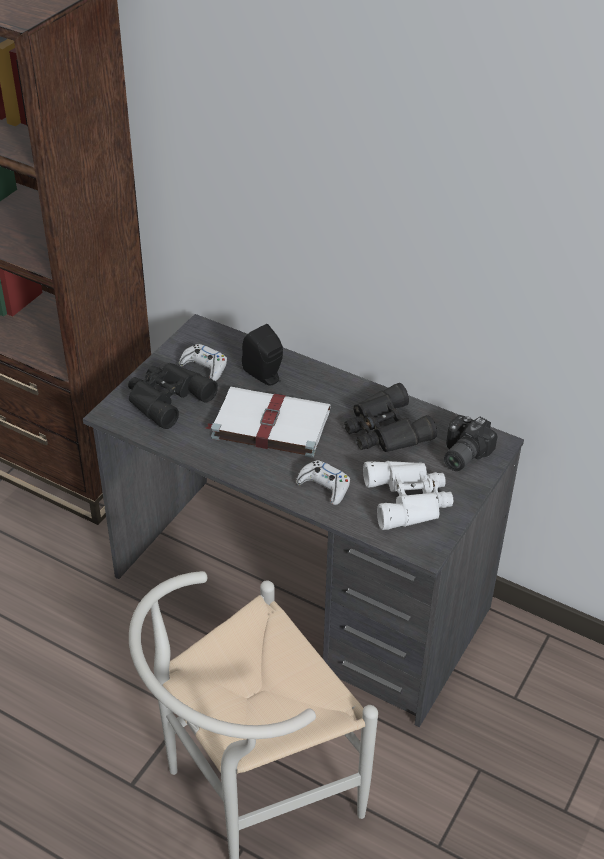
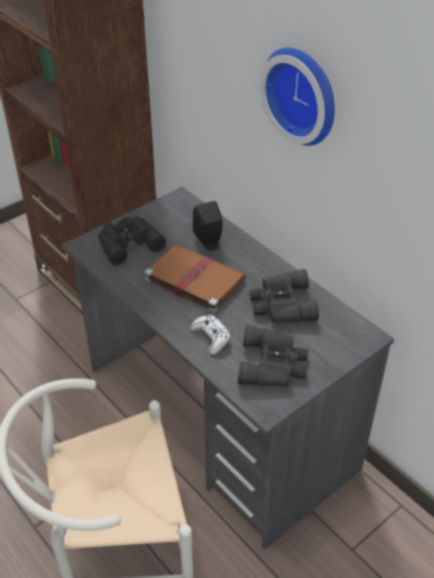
camera: 20 degrees right, 0 degrees up
white game controller [179,344,227,381] -> none
white book [206,387,330,458] -> brown book [145,244,246,313]
white binoculars [363,461,453,530] -> black binoculars [238,325,308,386]
camera [444,415,497,471] -> none
none -> wall clock [260,48,335,146]

